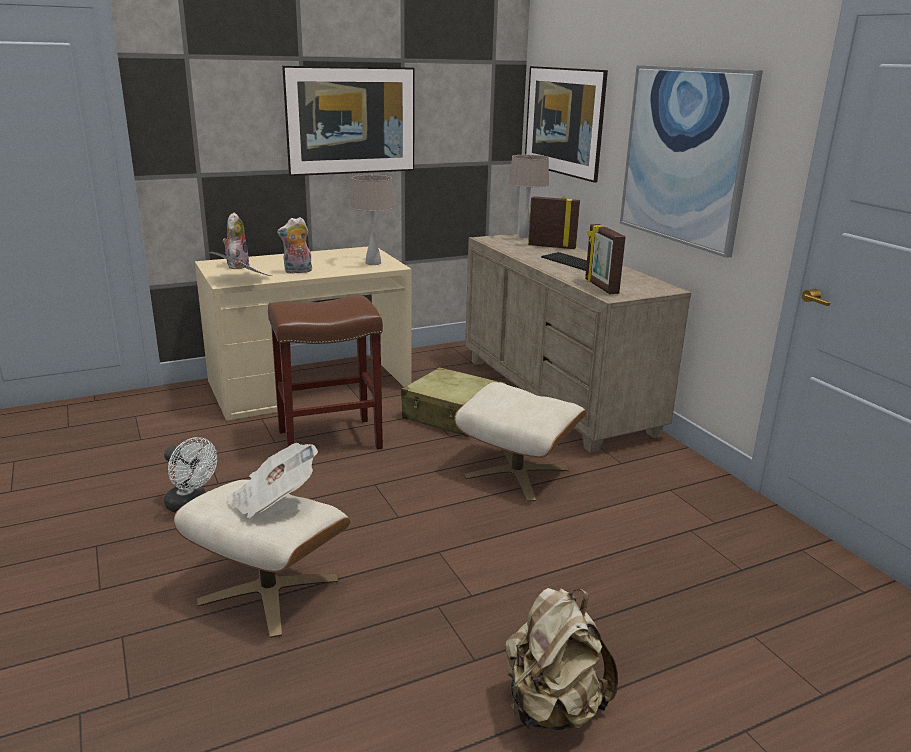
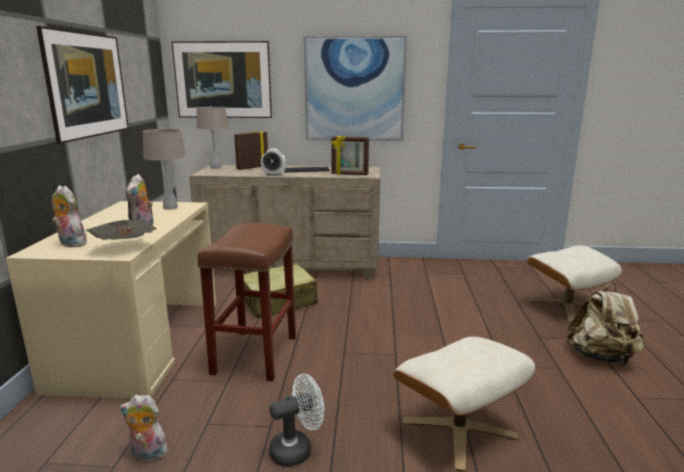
camera: 60 degrees left, 5 degrees down
newspaper [227,443,318,518] -> none
beige ottoman [454,382,587,502] -> beige ottoman moved to [528,245,622,322]
none -> plush toy [120,395,168,461]
none -> alarm clock [261,149,286,176]

